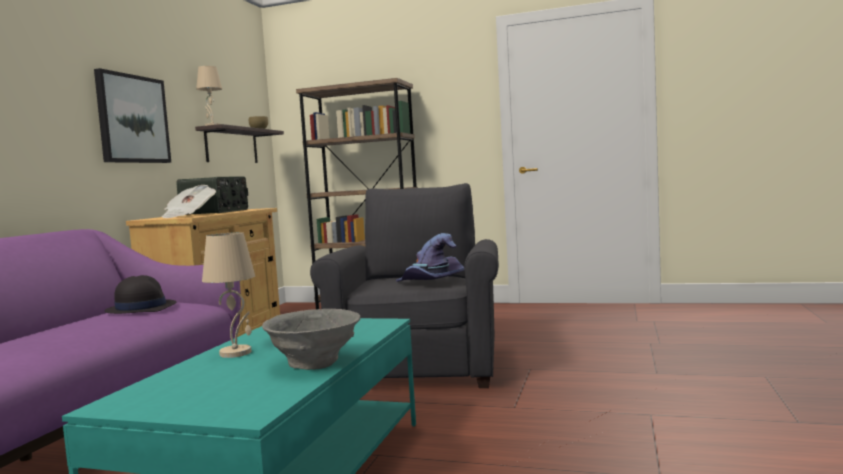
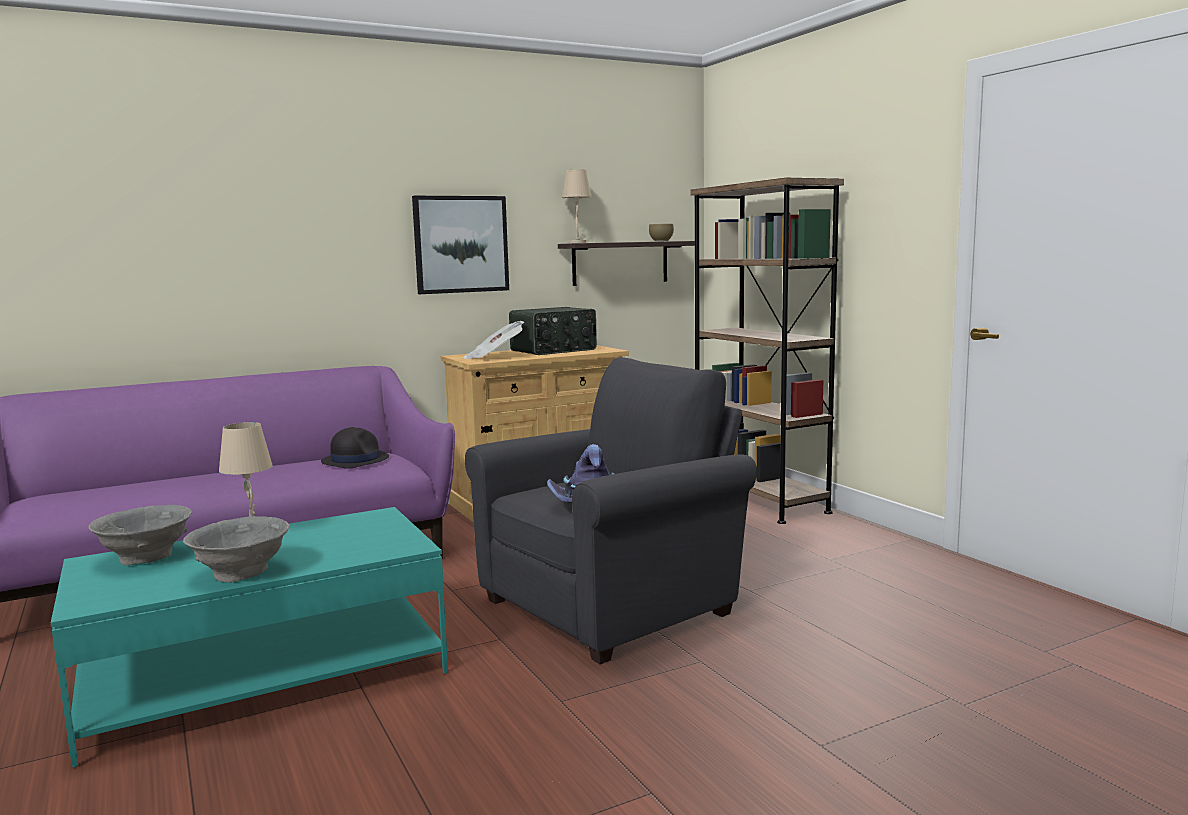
camera: 45 degrees right, 5 degrees up
none -> grey bowl [89,505,192,566]

